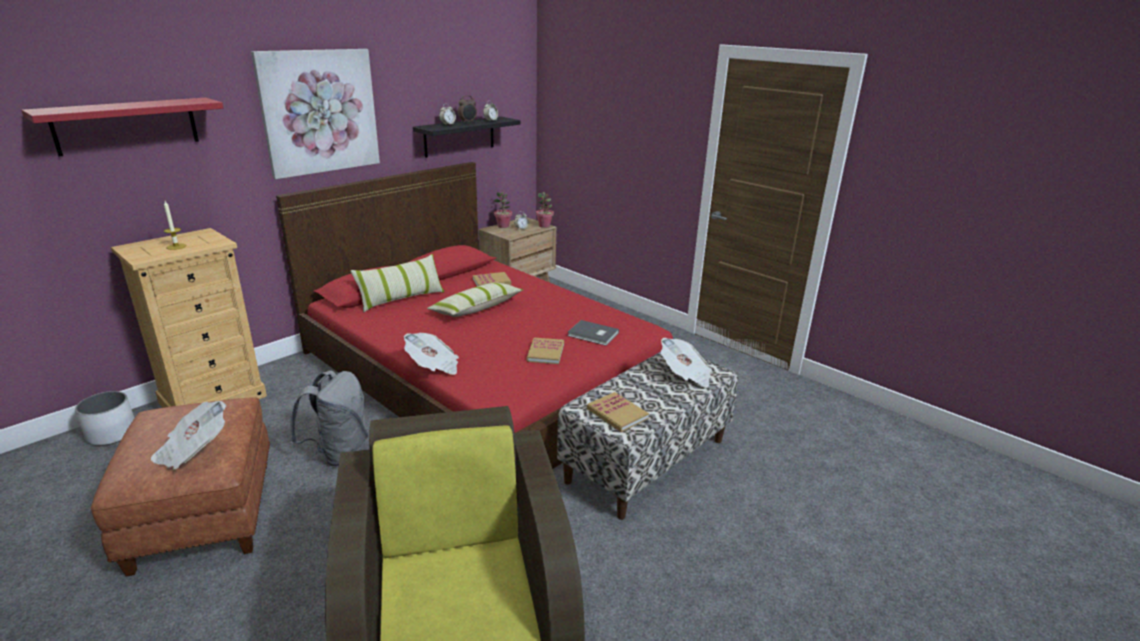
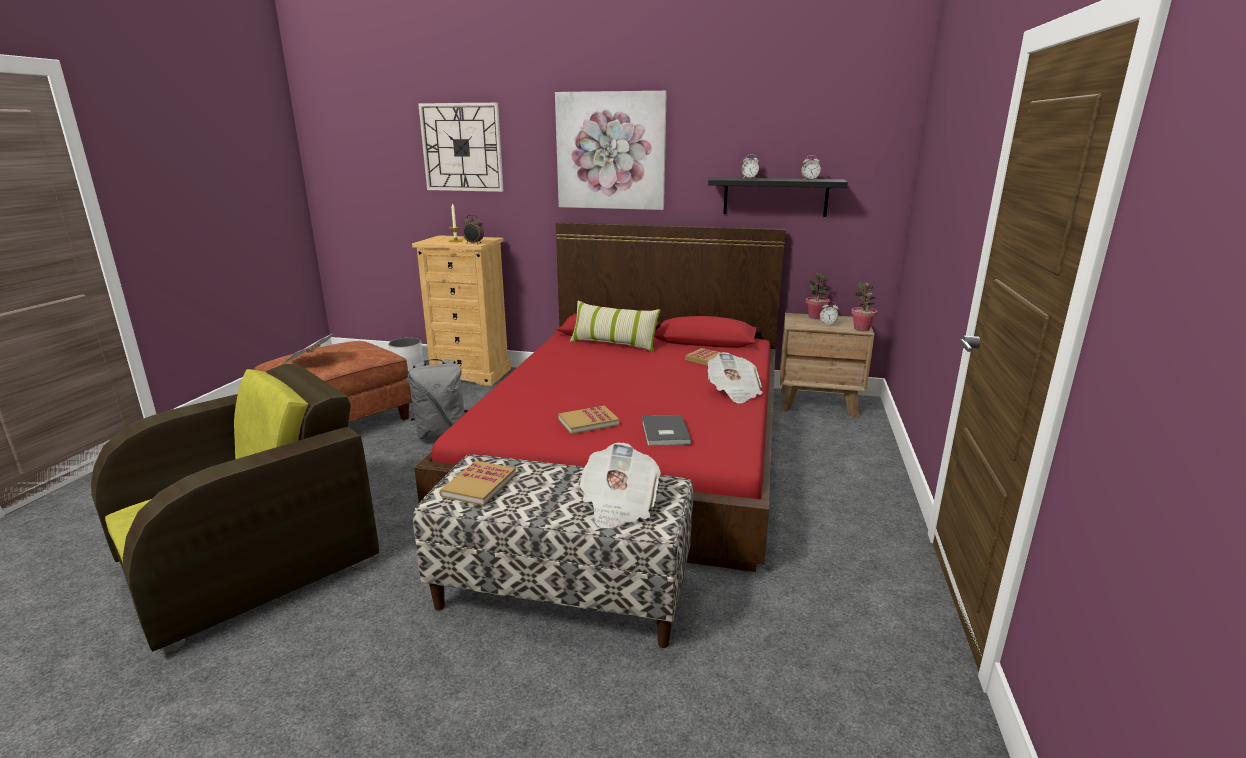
camera: 60 degrees right, 5 degrees down
red shelf [21,98,223,156] -> wall clock [418,103,504,192]
newspaper [404,333,459,375] -> newspaper moved to [708,352,763,404]
pillow [427,283,523,317] -> none
alarm clock [458,95,477,122] -> alarm clock moved to [463,215,484,244]

